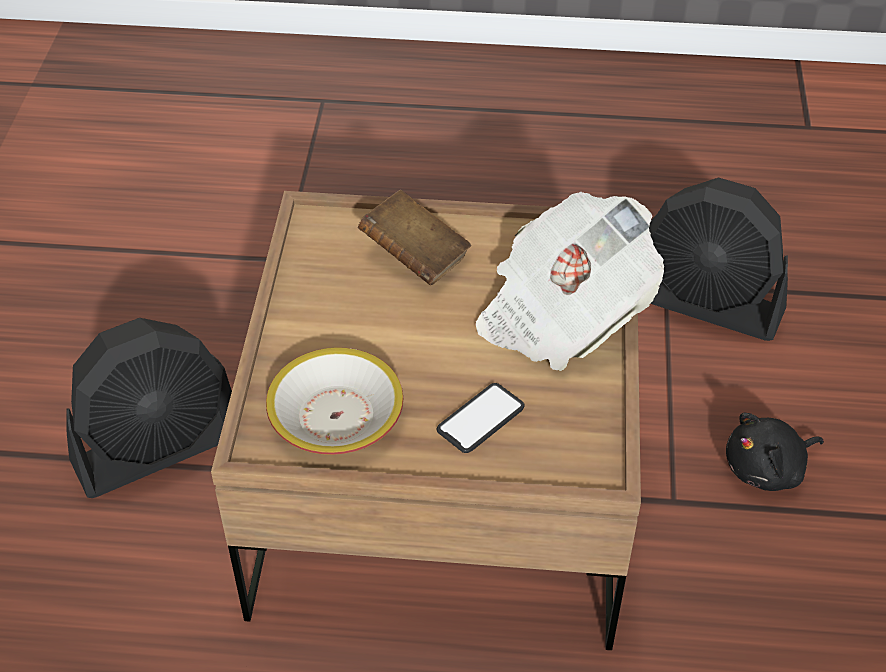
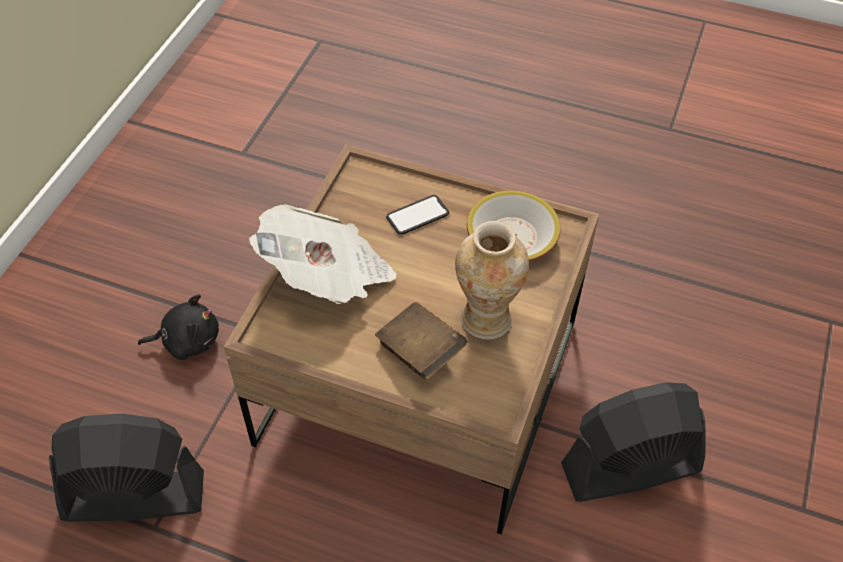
camera: 165 degrees left, 5 degrees up
black fan [649,178,788,341] -> black fan turned 45 degrees counterclockwise [49,414,204,522]
none -> vase [455,221,529,340]

